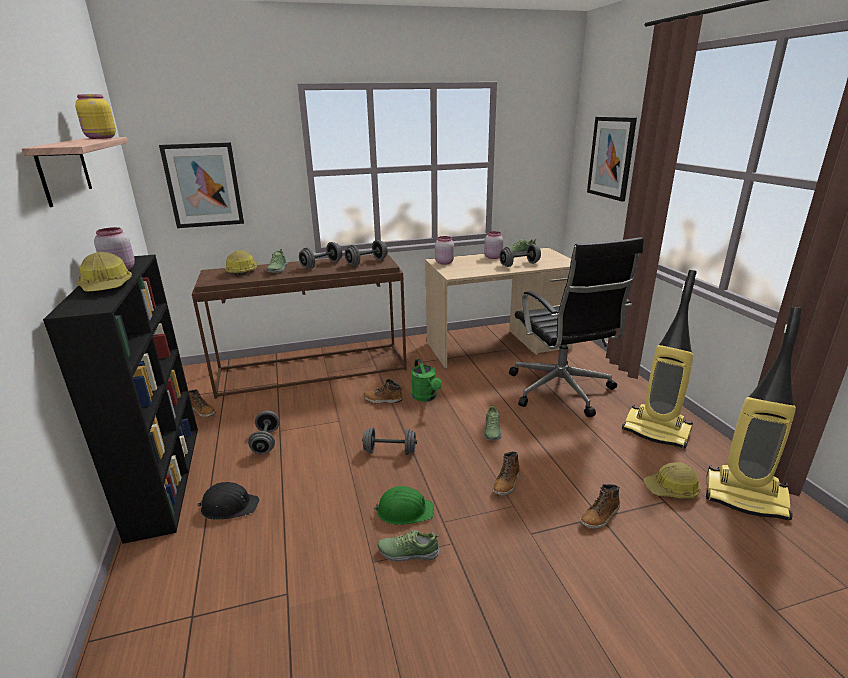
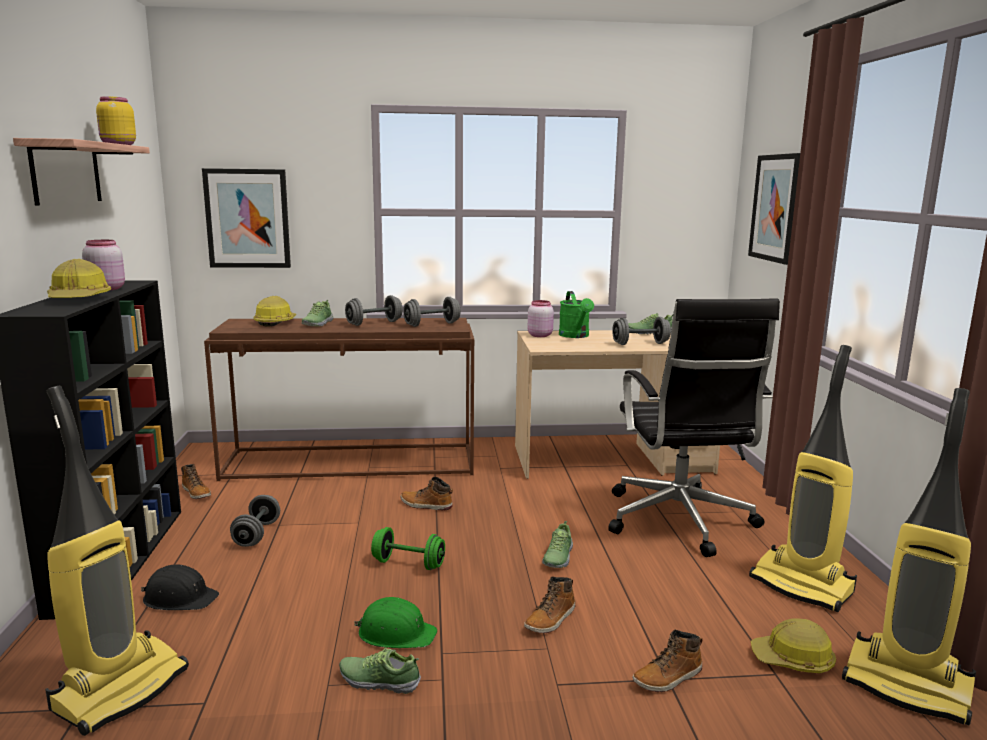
camera: 10 degrees right, 10 degrees down
grey dumbbell [362,427,417,455] -> green dumbbell [371,527,445,570]
green watering can [411,358,442,402] -> green watering can moved to [559,291,594,338]
pink jar [484,231,503,259] -> none
none -> vacuum cleaner [45,386,189,736]

